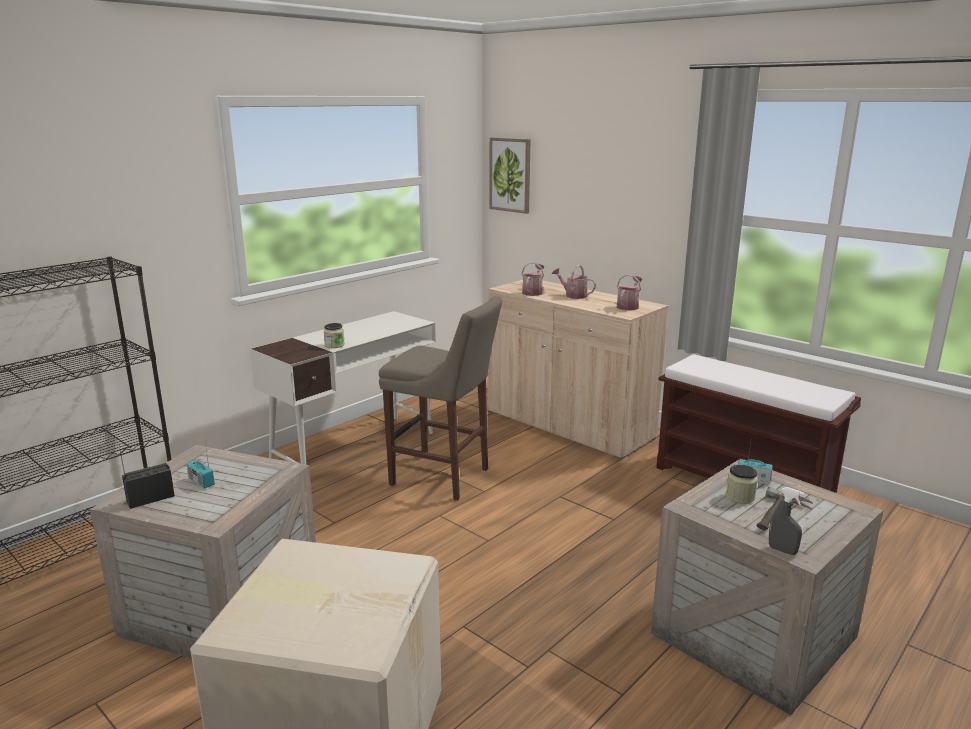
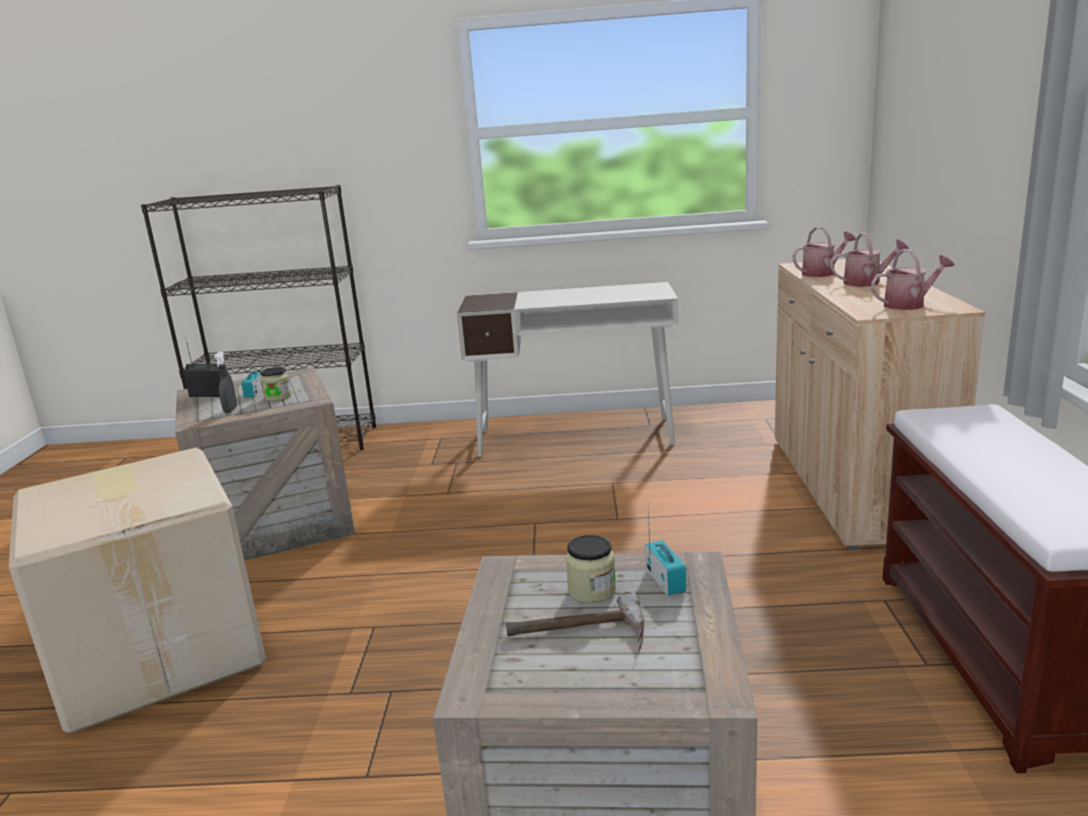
camera: 50 degrees right, 0 degrees up
jar [324,323,345,348] -> jar moved to [260,367,292,401]
beige stool [379,296,502,501] -> none
picture [490,138,531,214] -> none
watering can [552,265,596,299] -> watering can turned 90 degrees clockwise [830,233,909,287]
grey spray bottle [769,487,805,555] -> grey spray bottle moved to [214,351,237,413]

